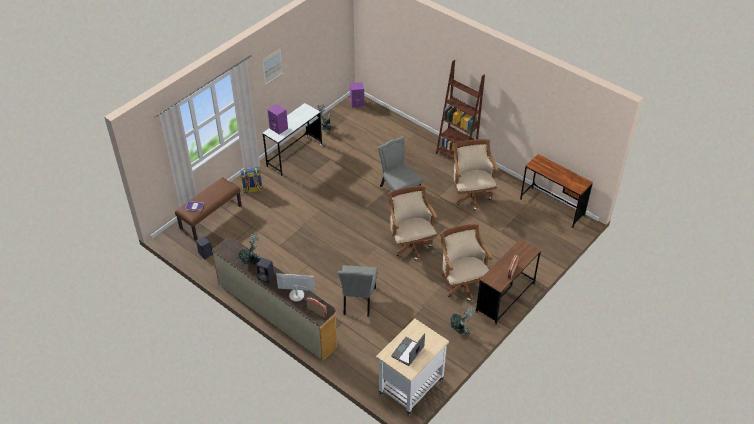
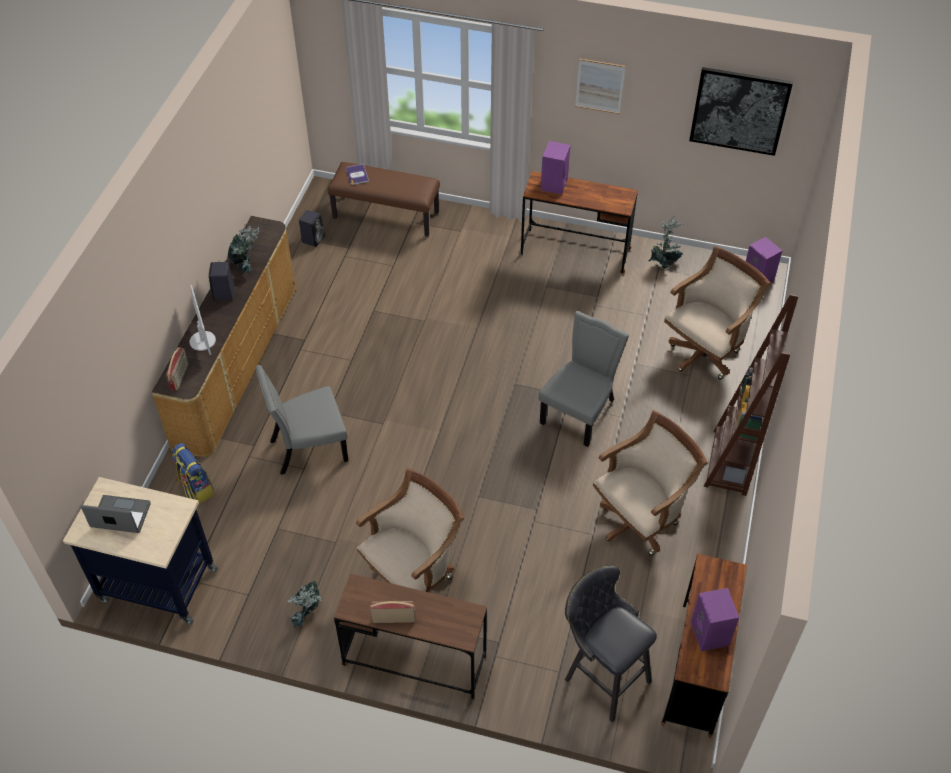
camera: 65 degrees right, 5 degrees up
backpack [240,168,263,194] -> backpack moved to [172,443,214,503]
white desk [263,103,323,176] -> brown desk [521,171,638,274]
white cart [376,318,449,416] -> blue cart [63,477,218,624]
office chair [387,185,438,260] -> office chair moved to [664,245,771,379]
none -> black stool [565,565,657,722]
none -> picture [689,67,793,156]
none -> purple speaker [691,588,739,651]

